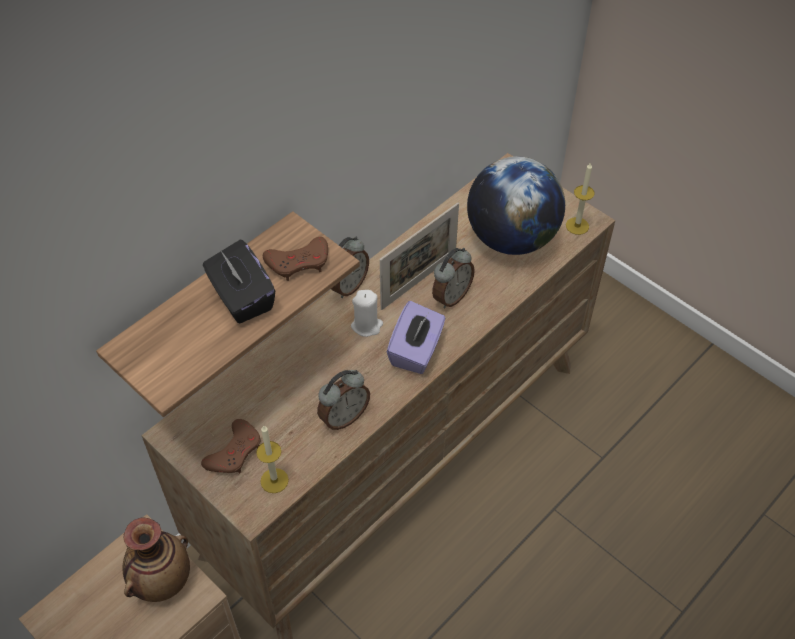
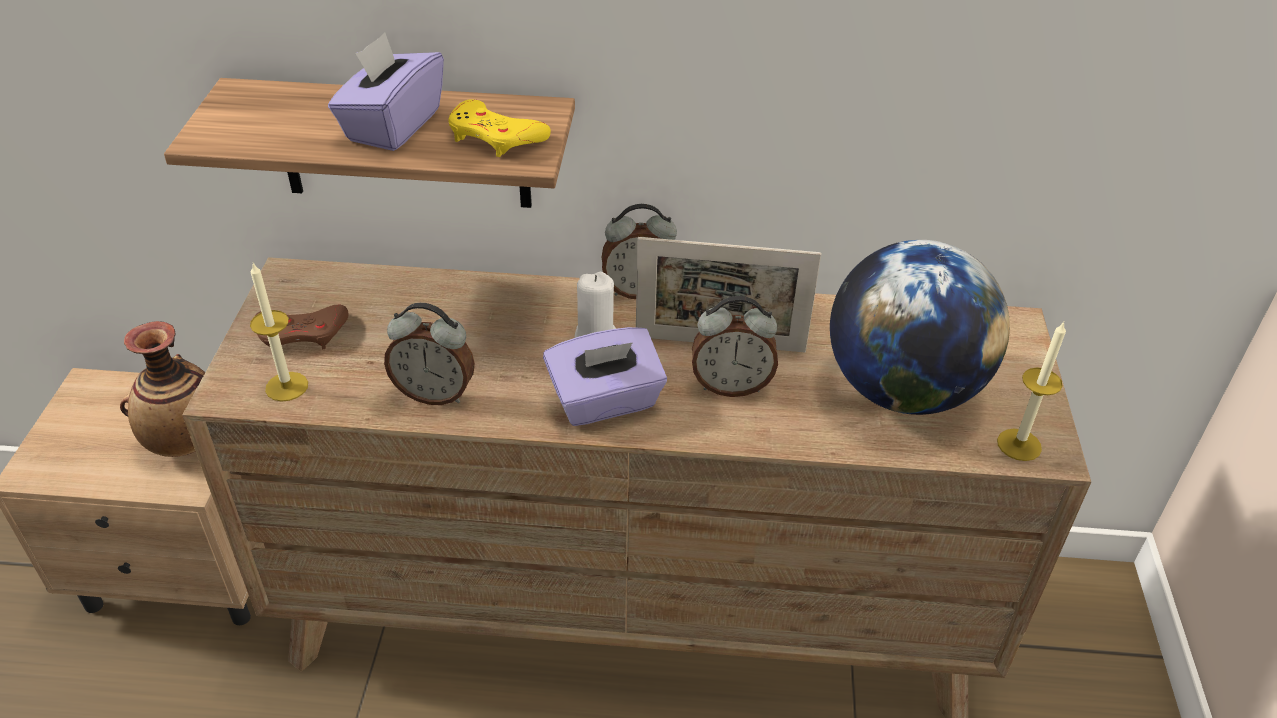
camera: 50 degrees right, 10 degrees down
black tissue box [203,240,275,323] -> purple tissue box [328,32,444,151]
brown game controller [263,237,328,281] -> yellow game controller [449,99,551,157]

